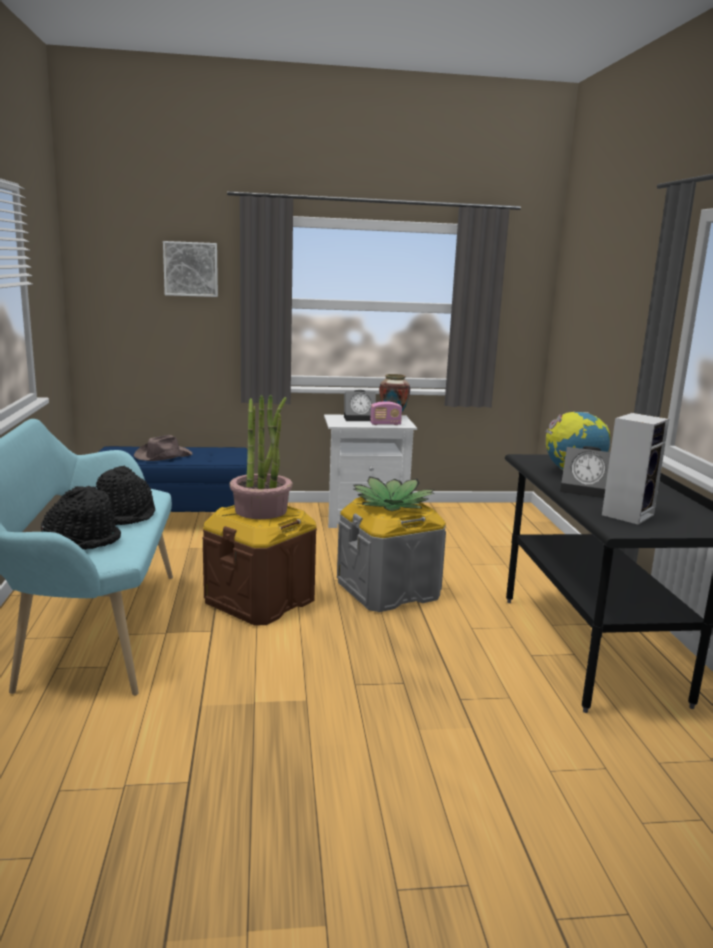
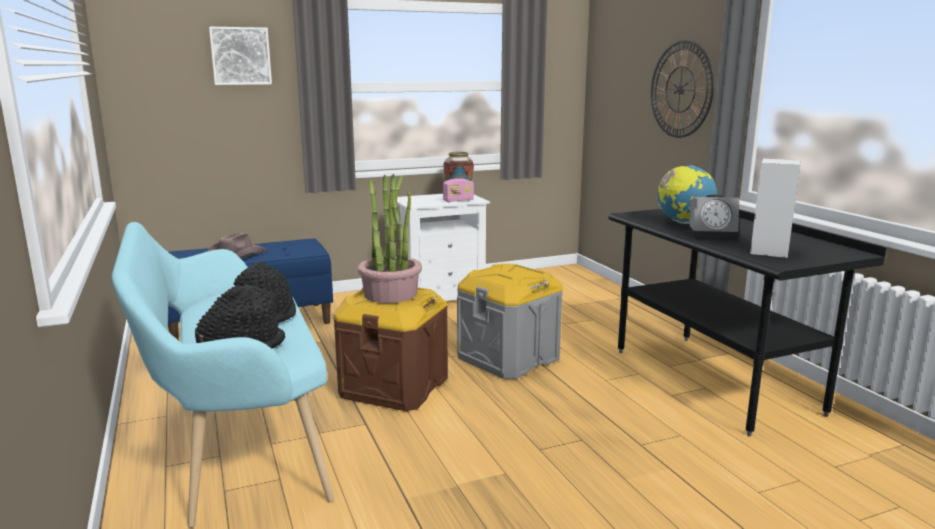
camera: 15 degrees left, 0 degrees up
alarm clock [344,390,376,421] -> none
potted plant [353,476,434,511] -> none
none -> wall clock [651,40,714,138]

